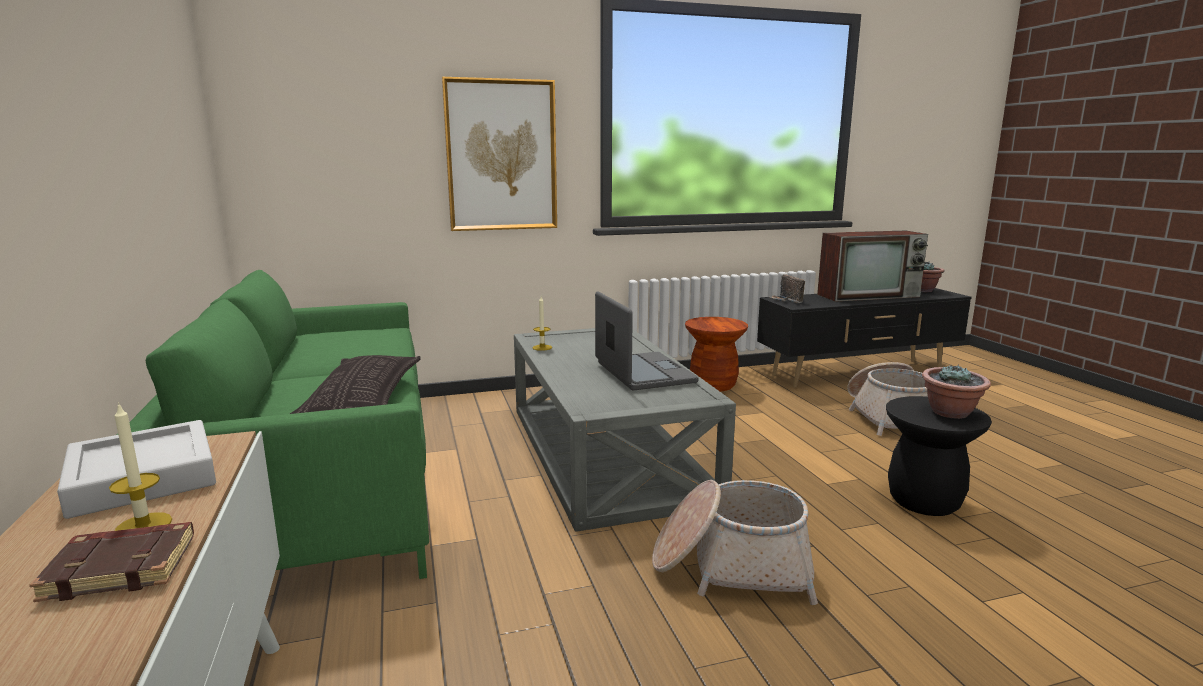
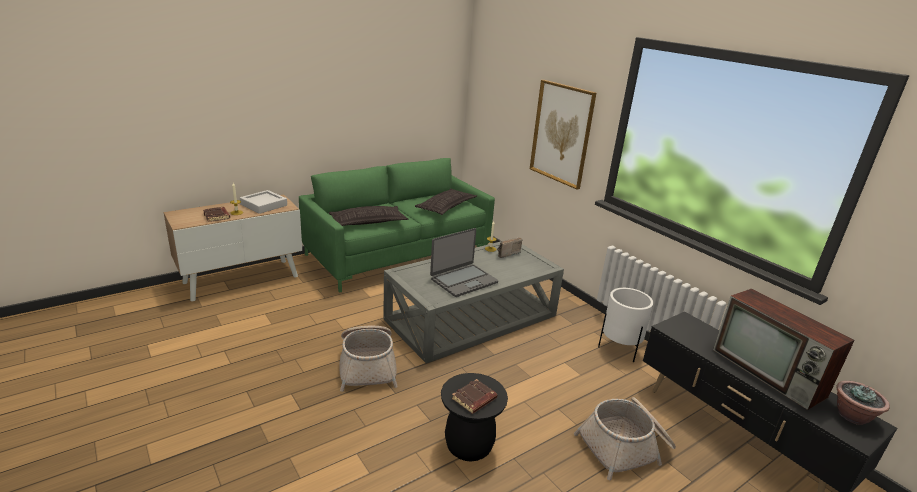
camera: 70 degrees right, 10 degrees up
brown stool [685,317,748,392] -> white planter [598,288,653,362]
radio [770,274,805,303] -> radio moved to [497,237,522,258]
potted plant [922,364,991,419] -> brown book [452,379,497,414]
none -> pillow [415,189,477,215]

